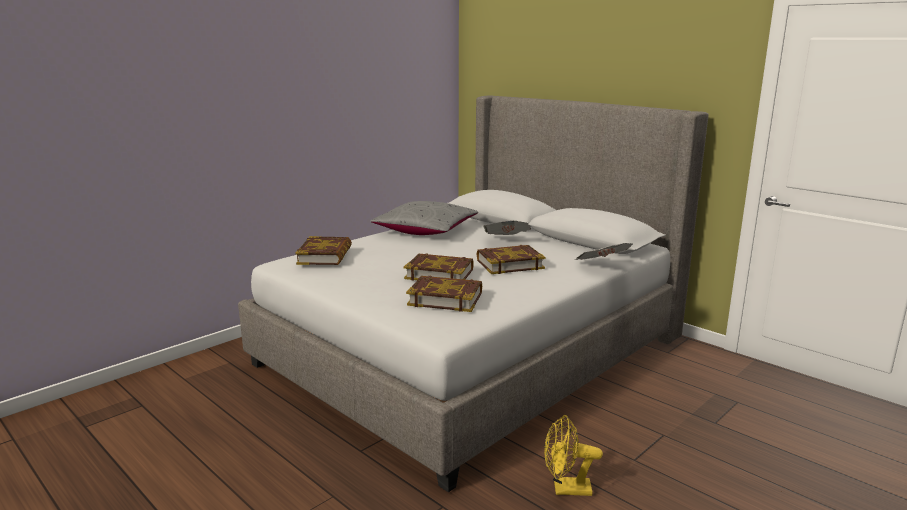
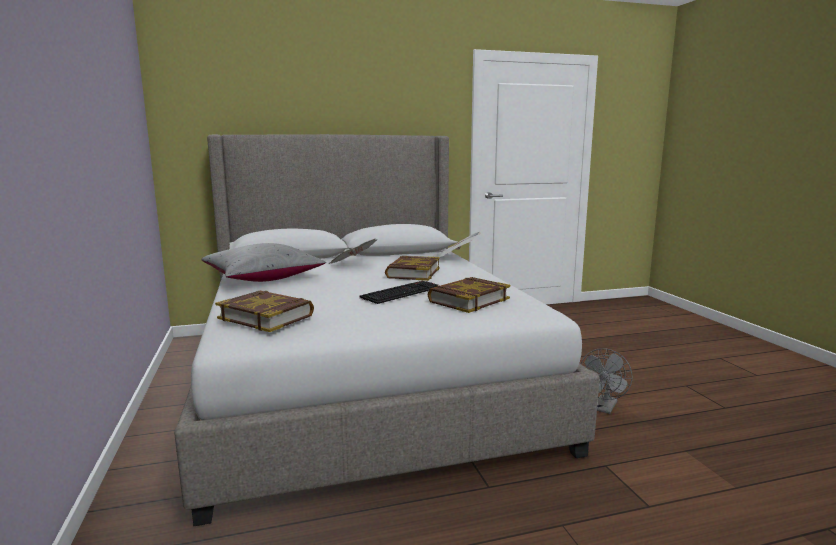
camera: 60 degrees left, 5 degrees down
book [404,253,474,280] -> keyboard [359,281,439,304]
yellow fan [544,415,603,496] -> grey fan [581,348,632,414]

